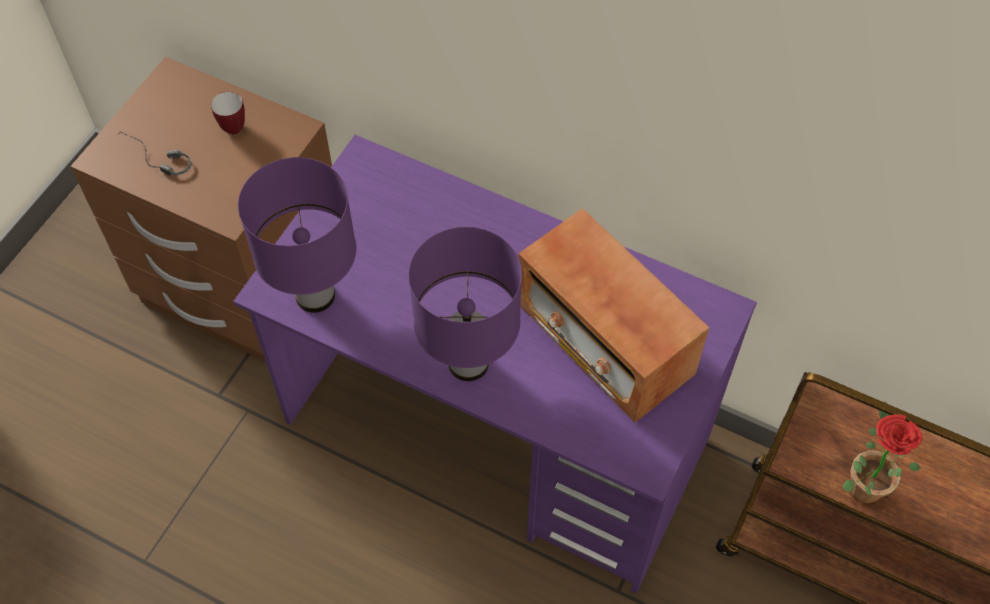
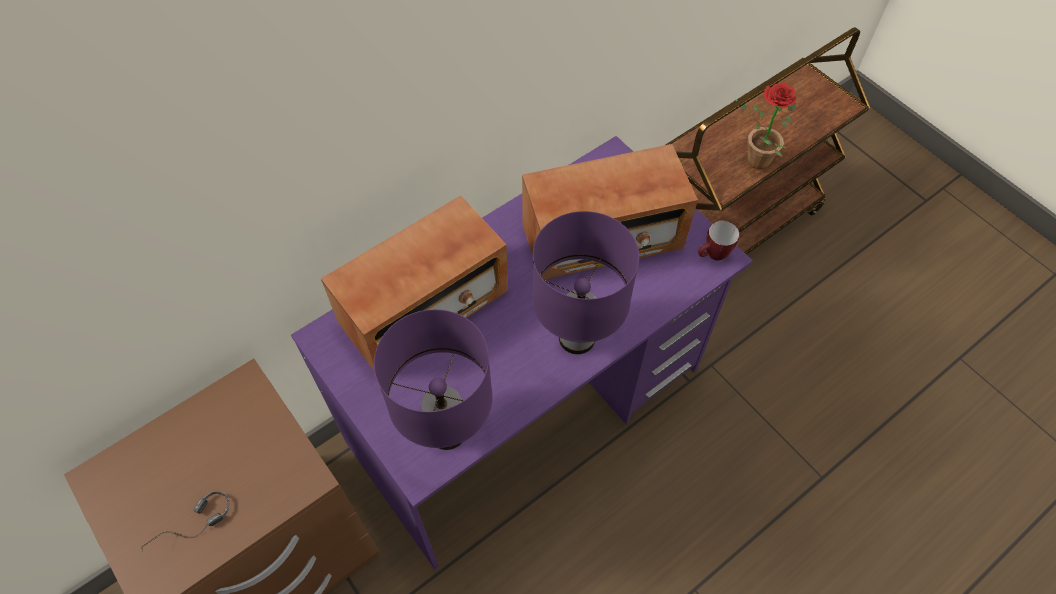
camera: 65 degrees left, 0 degrees up
mug [211,92,245,135] -> mug moved to [698,221,739,261]
none -> radio [321,195,508,370]

